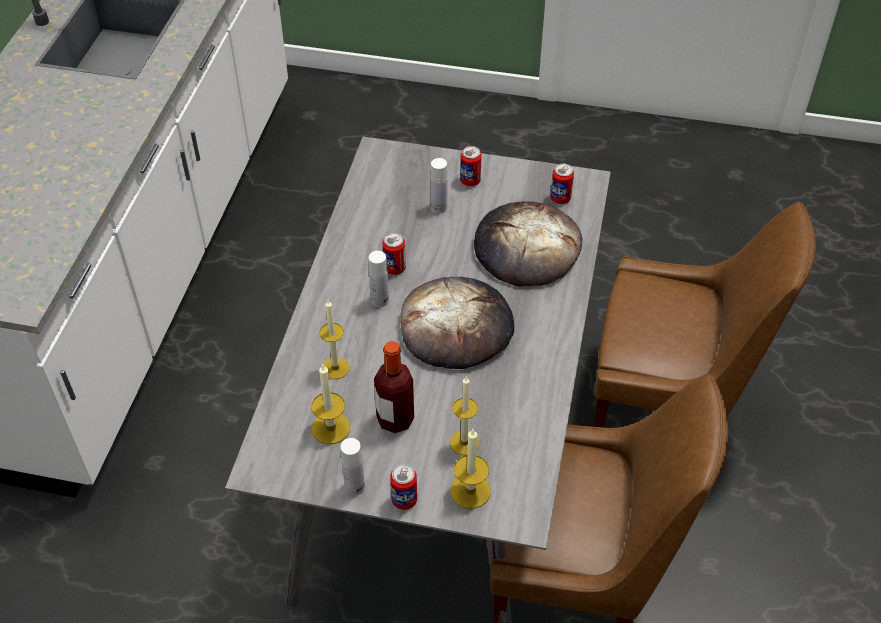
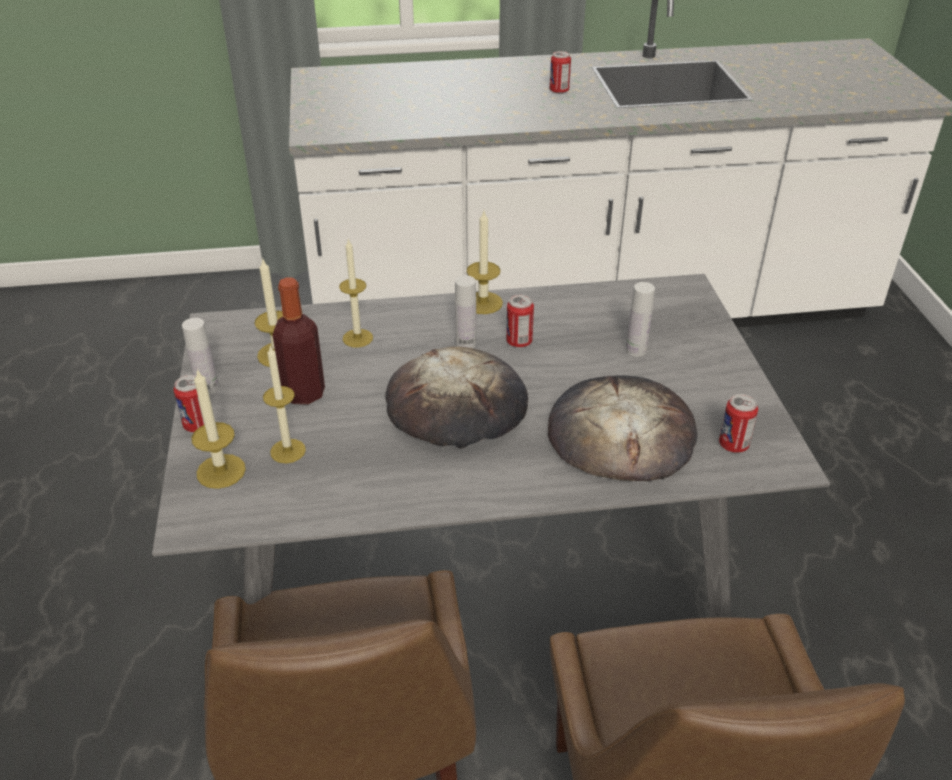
camera: 70 degrees right, 10 degrees down
can [460,146,482,186] -> can moved to [550,51,571,94]
none -> candle [467,211,503,314]

